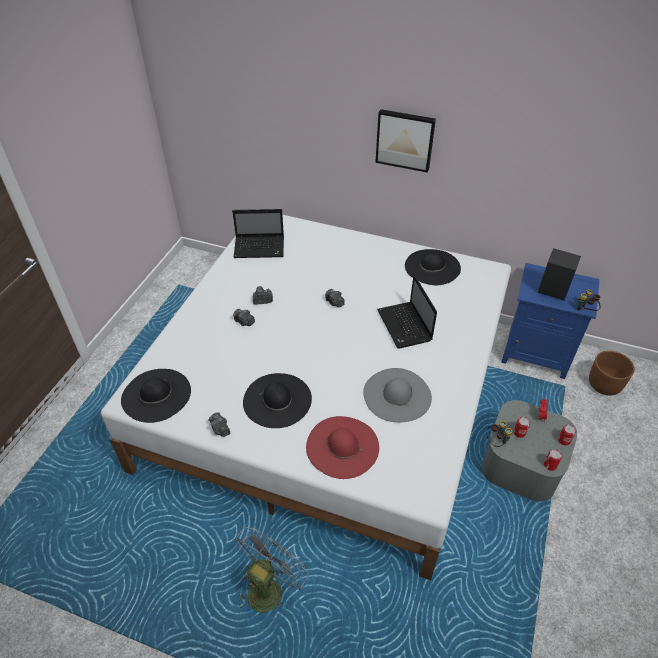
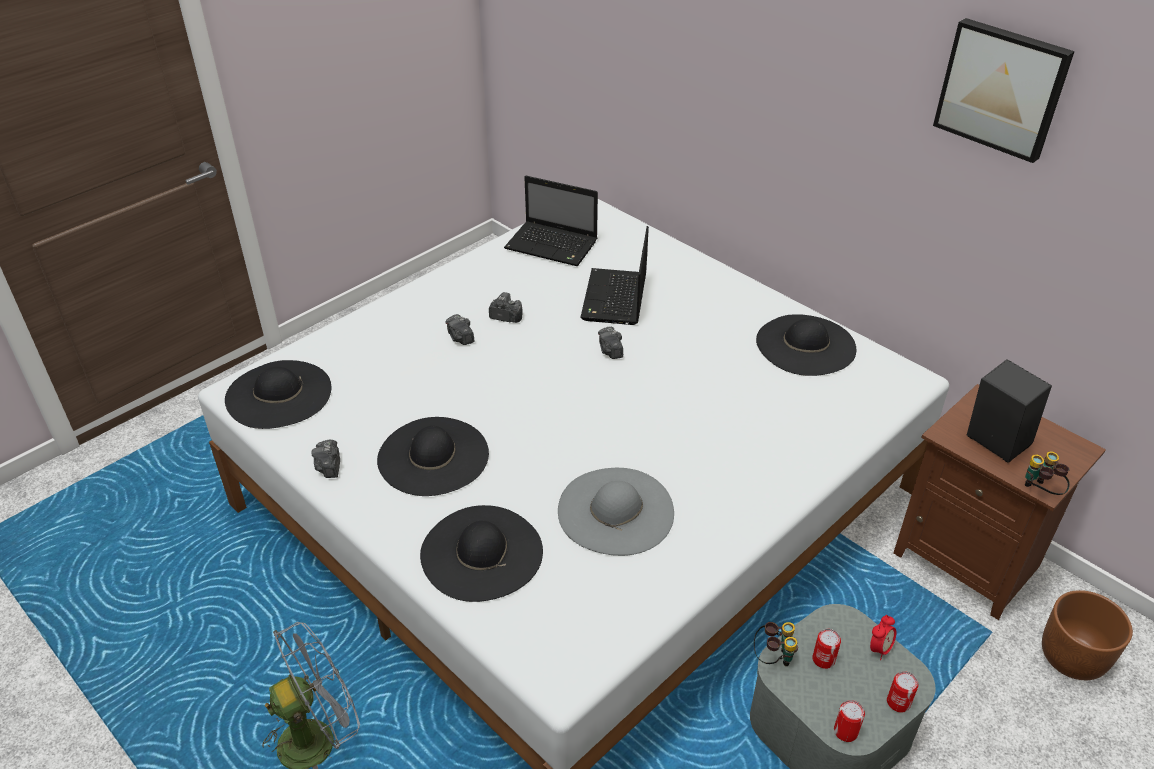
camera: 25 degrees right, 5 degrees down
red hat [306,416,379,479] -> black hat [420,505,543,602]
picture [375,109,436,173] -> picture moved to [933,18,1075,163]
laptop [377,275,437,349] -> laptop moved to [580,226,649,325]
blue nightstand [501,263,600,379] -> brown nightstand [893,384,1106,620]

